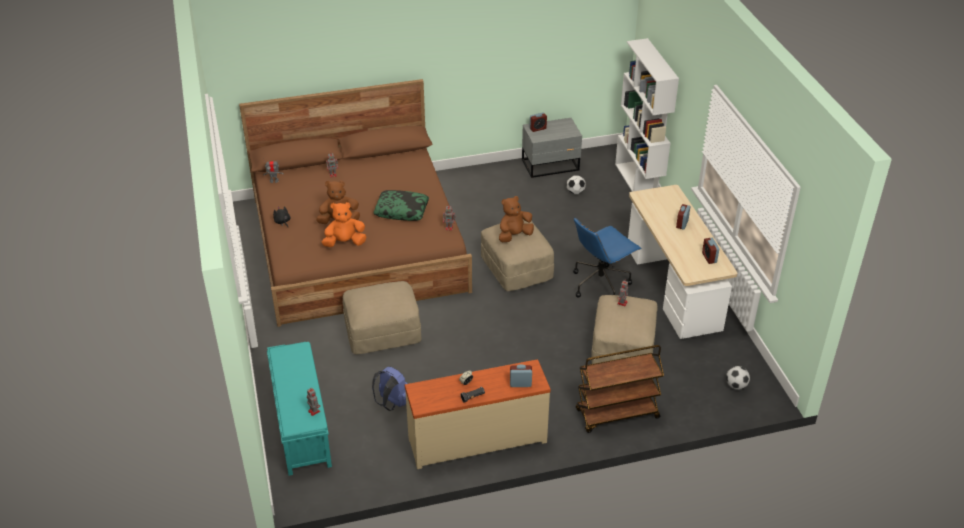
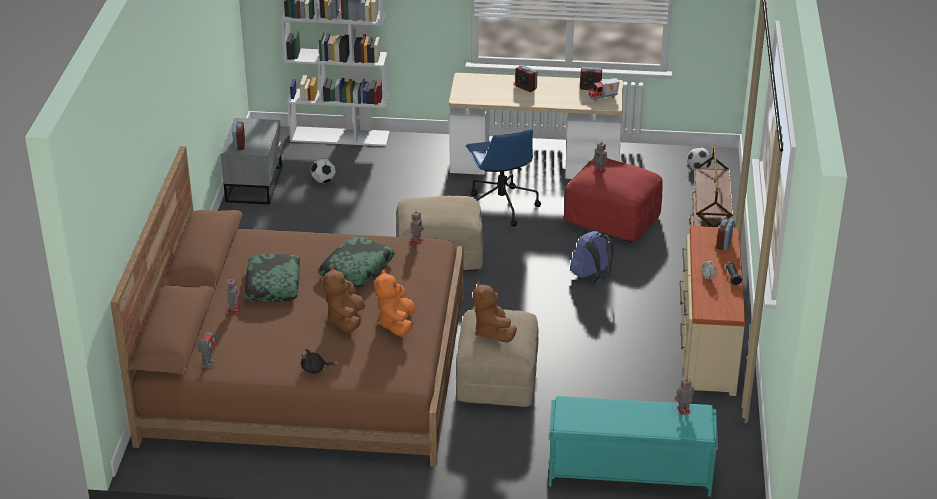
camera: 70 degrees left, 5 degrees down
blue backpack [372,366,408,411] -> blue backpack moved to [570,231,613,283]
brown plush toy [499,196,534,242] -> brown plush toy moved to [473,281,517,342]
beige ottoman [591,295,658,364] -> red ottoman [564,159,663,242]
none -> pillow [244,254,300,302]
none -> toy truck [588,78,620,101]

